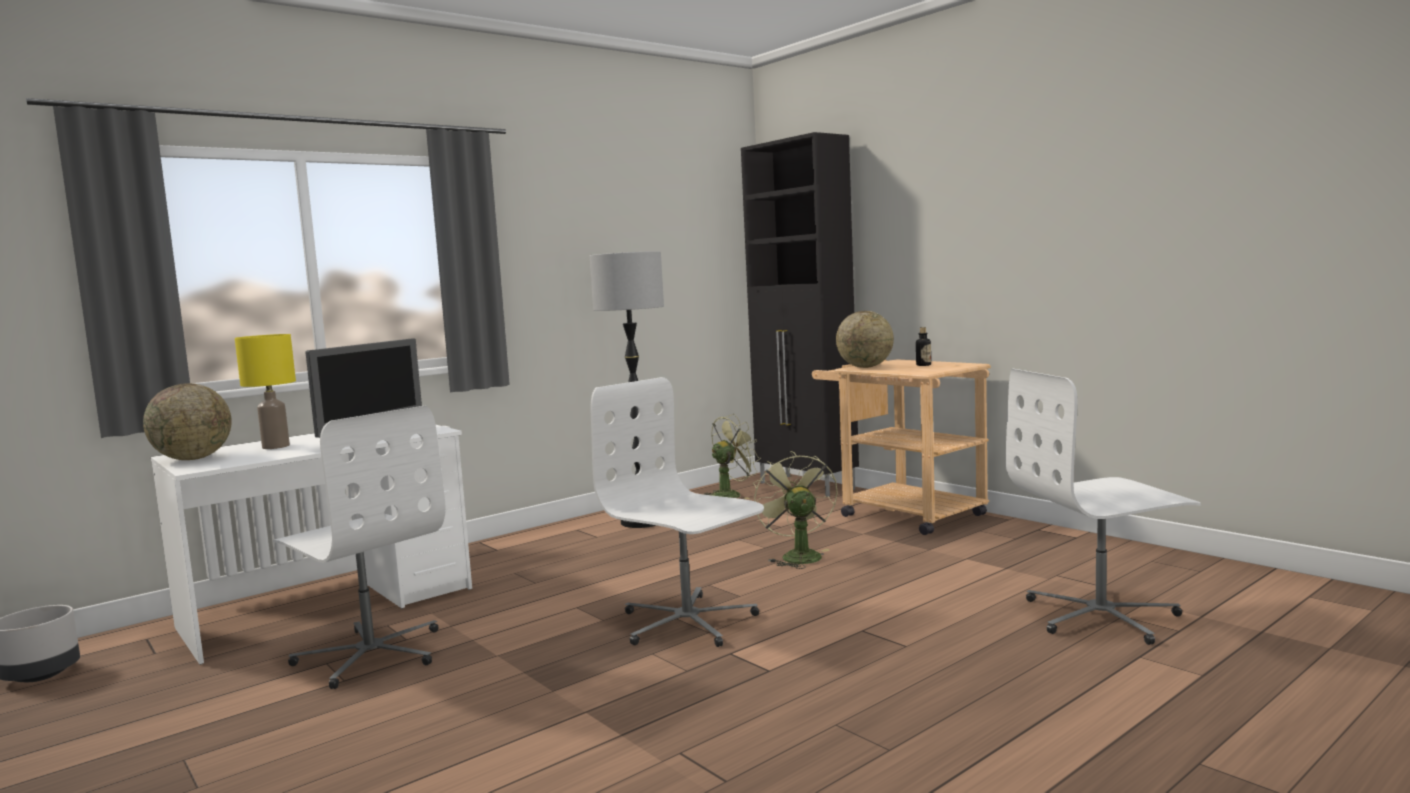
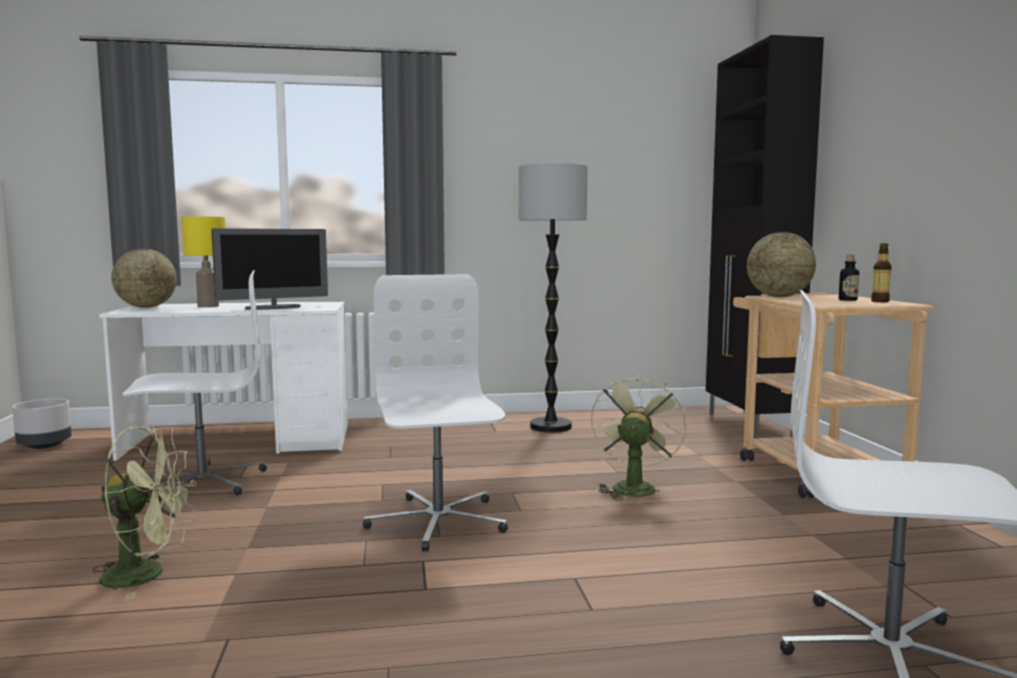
camera: 30 degrees right, 0 degrees up
white office chair [273,406,446,689] -> white office chair turned 90 degrees counterclockwise [123,270,267,502]
green fan [704,414,761,499] -> green fan moved to [92,425,196,600]
none -> bottle [871,243,892,302]

